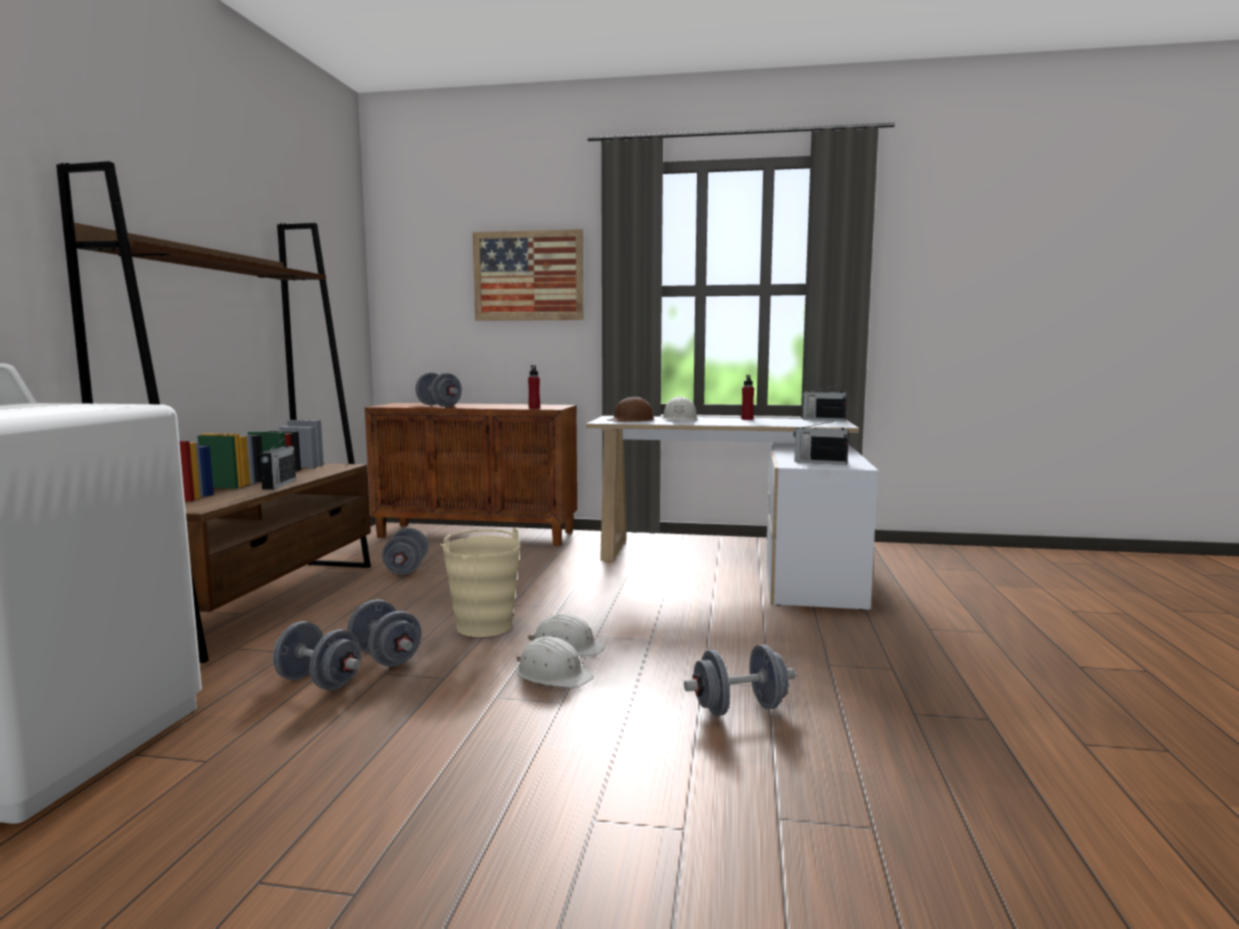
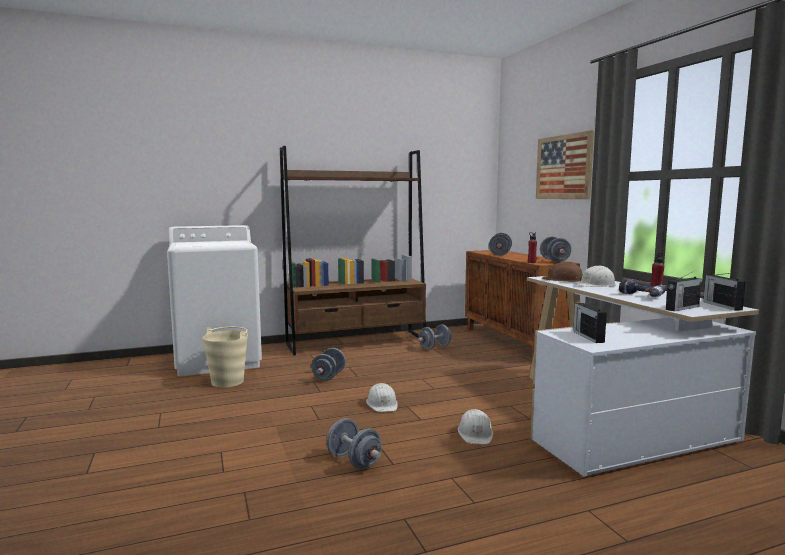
camera: 60 degrees right, 0 degrees up
radio [260,439,296,489] -> radio moved to [666,272,702,311]
grey dumbbell [273,621,361,690] -> grey dumbbell moved to [540,237,571,262]
beige bucket [441,528,520,637] -> beige bucket moved to [203,327,248,387]
white hard hat [517,637,594,688] -> white hard hat moved to [457,409,493,444]
none -> power drill [619,279,666,297]

